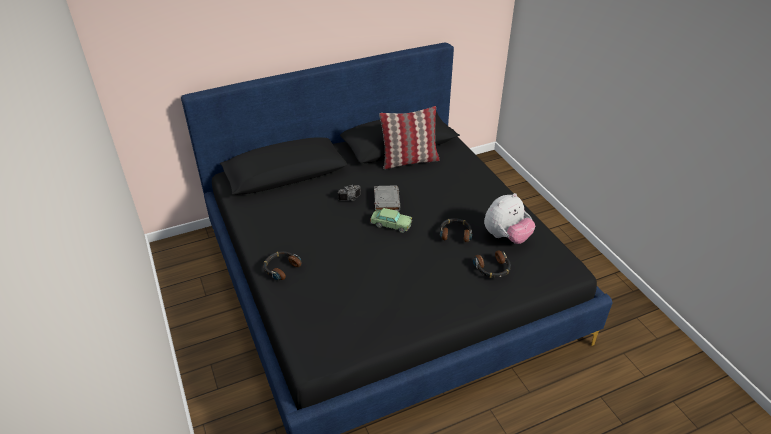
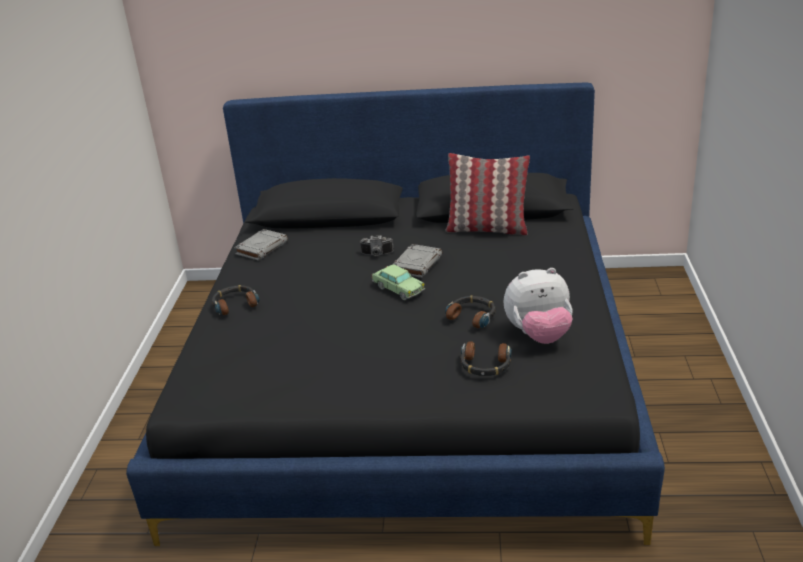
camera: 30 degrees right, 10 degrees down
none -> grey book [234,229,288,261]

